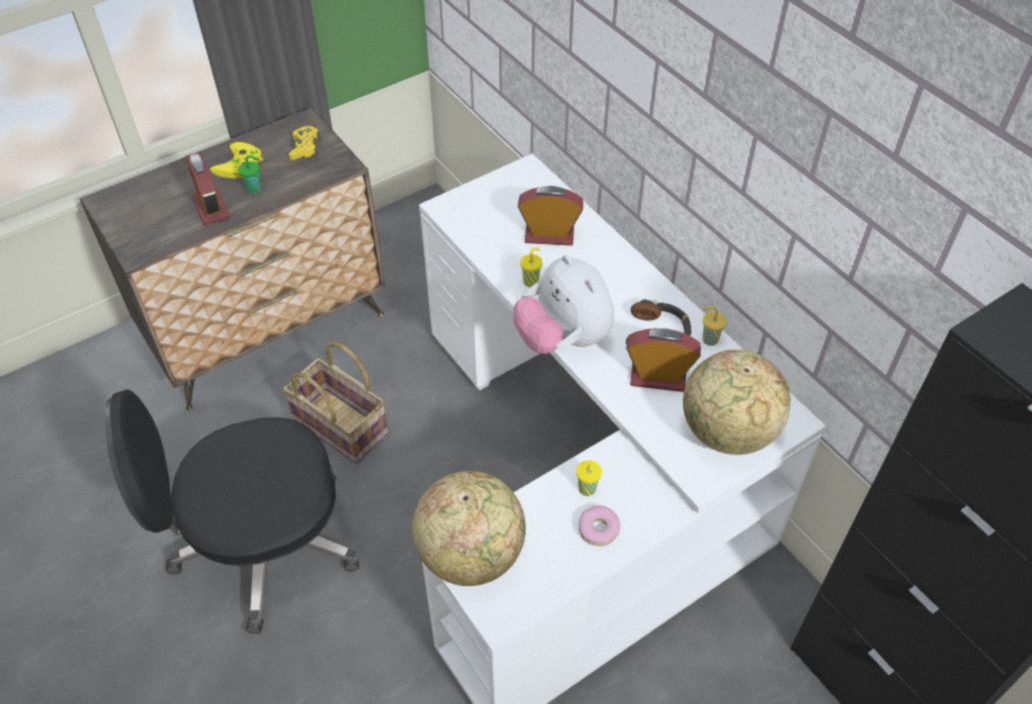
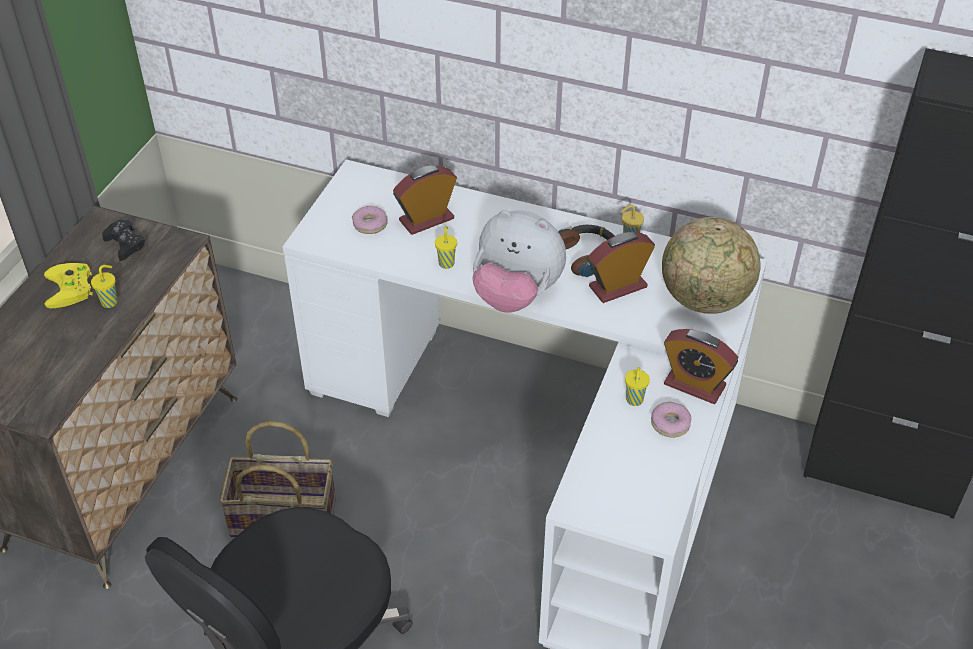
camera: 35 degrees left, 5 degrees down
alarm clock [185,152,230,226] -> alarm clock moved to [664,329,738,404]
green cup [238,155,261,194] -> yellow cup [91,265,118,308]
yellow game controller [289,126,320,160] -> black game controller [102,219,147,261]
globe [412,471,526,586] -> none
none -> donut [352,206,388,234]

